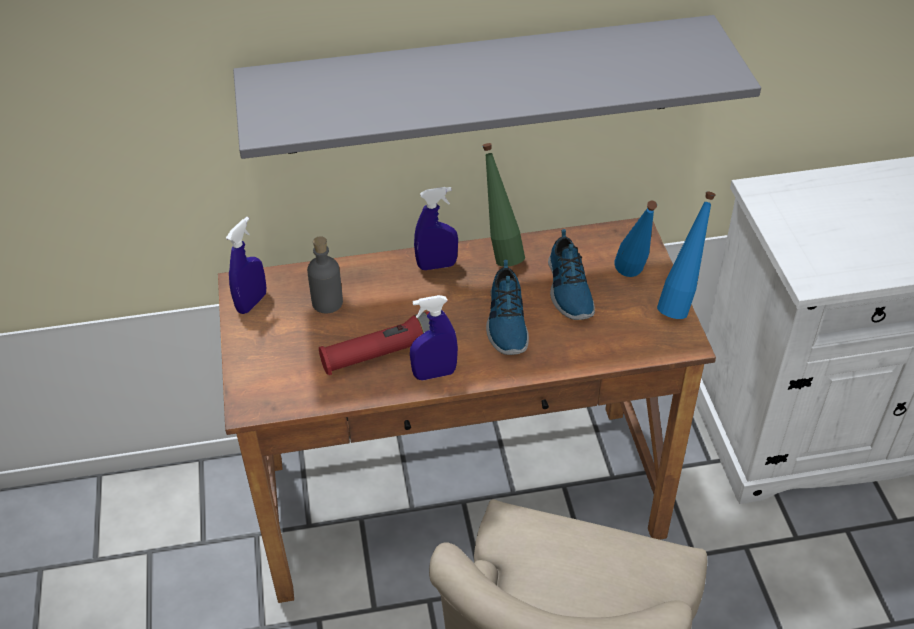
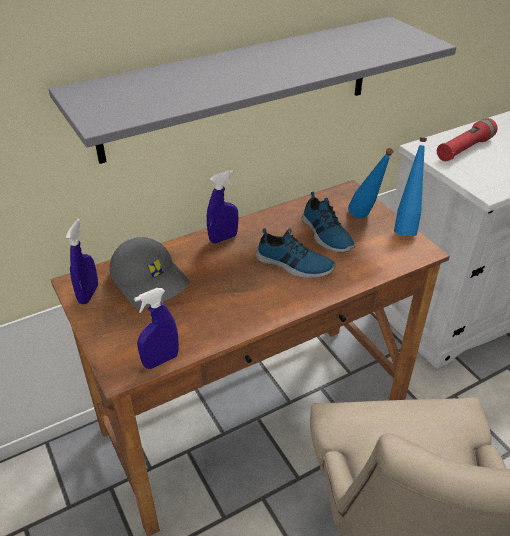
camera: 20 degrees left, 5 degrees down
grey bottle [307,236,343,313] -> grey cap [109,237,190,309]
red flashlight [319,311,430,375] -> red flashlight moved to [437,118,497,161]
blue spray bottle [410,295,458,380] -> blue spray bottle moved to [134,288,179,369]
green bottle [482,143,525,267] -> none
shoe [486,260,529,355] -> shoe turned 45 degrees counterclockwise [256,228,335,278]

